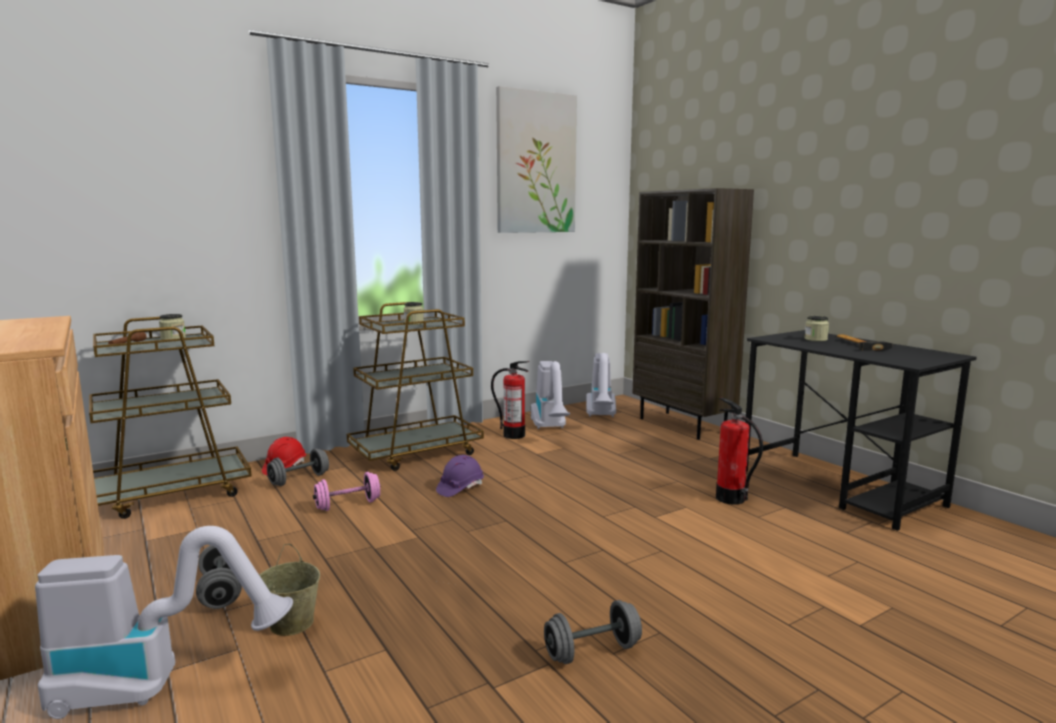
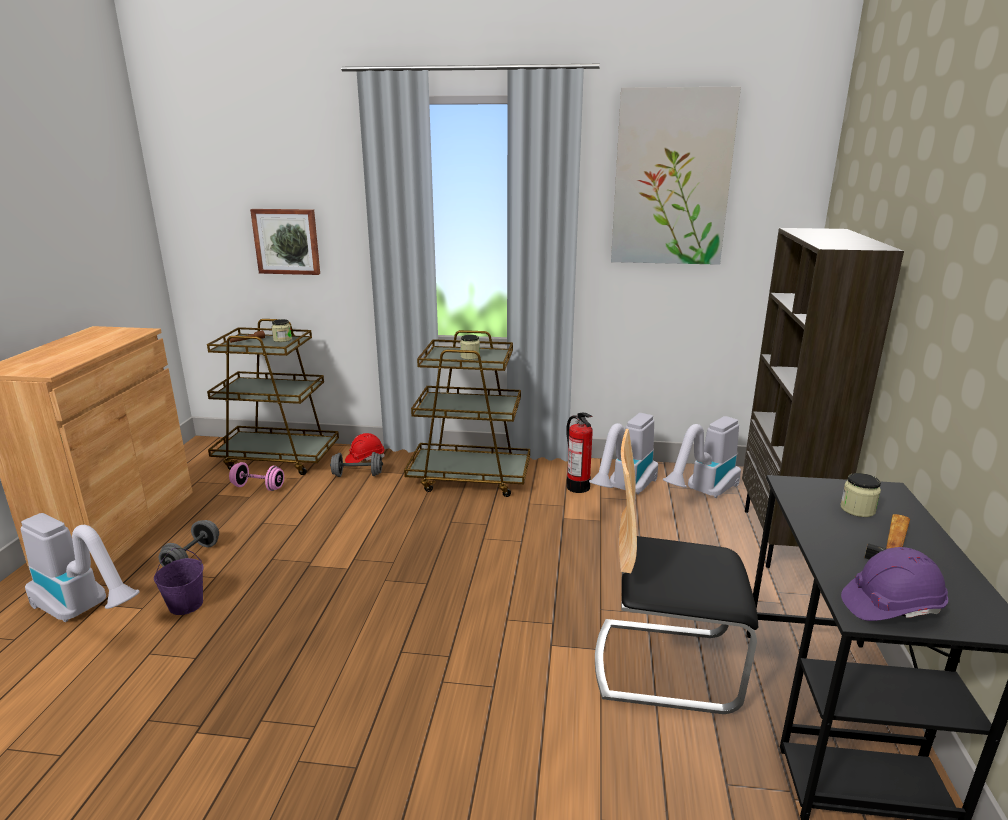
camera: 40 degrees right, 10 degrees up
beige bucket [259,544,320,636] -> purple bucket [154,548,204,615]
pink dumbbell [313,472,381,511] -> pink dumbbell moved to [229,462,284,491]
purple hard hat [436,455,484,497] -> purple hard hat moved to [841,547,948,621]
grey dumbbell [544,600,642,664] -> none
fire extinguisher [716,397,763,505] -> chair [595,429,758,714]
none -> picture [250,209,320,275]

